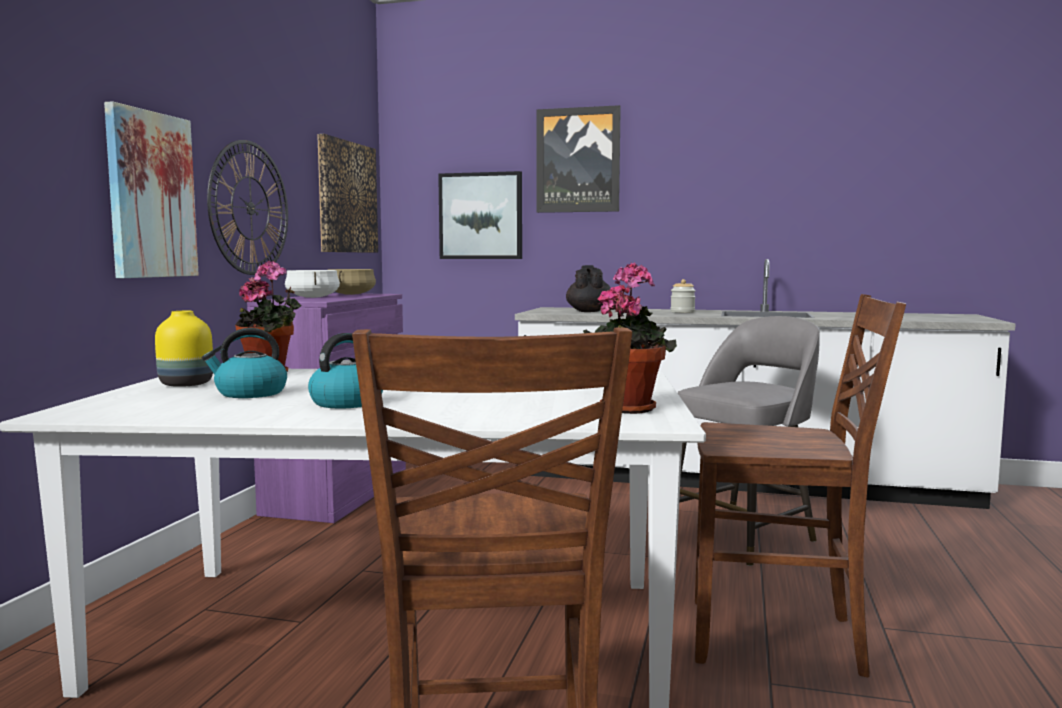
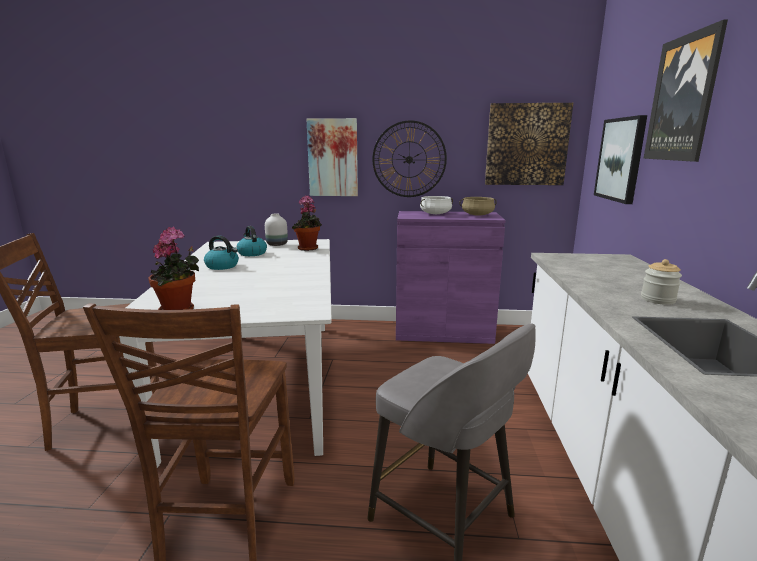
camera: 80 degrees right, 10 degrees up
yellow vase [155,311,213,387] -> white vase [265,214,288,246]
black teapot [566,265,611,312] -> none

